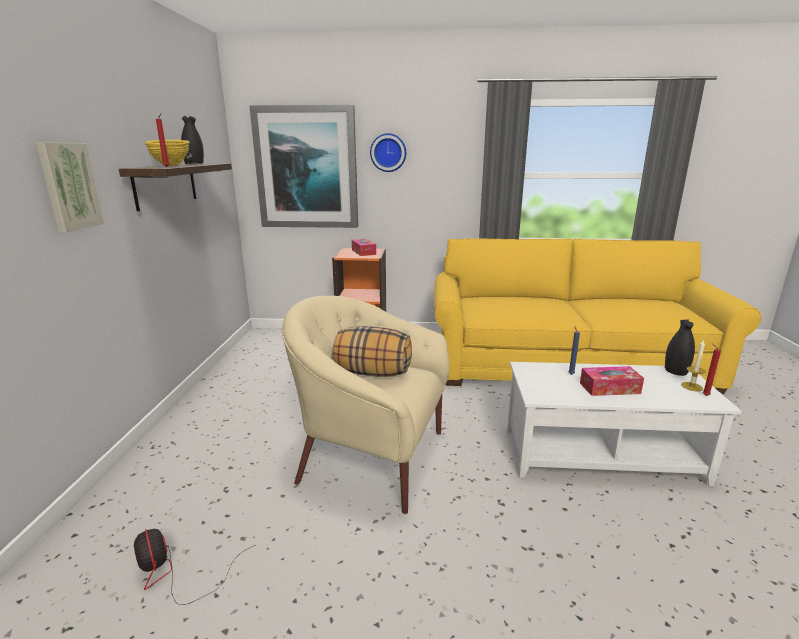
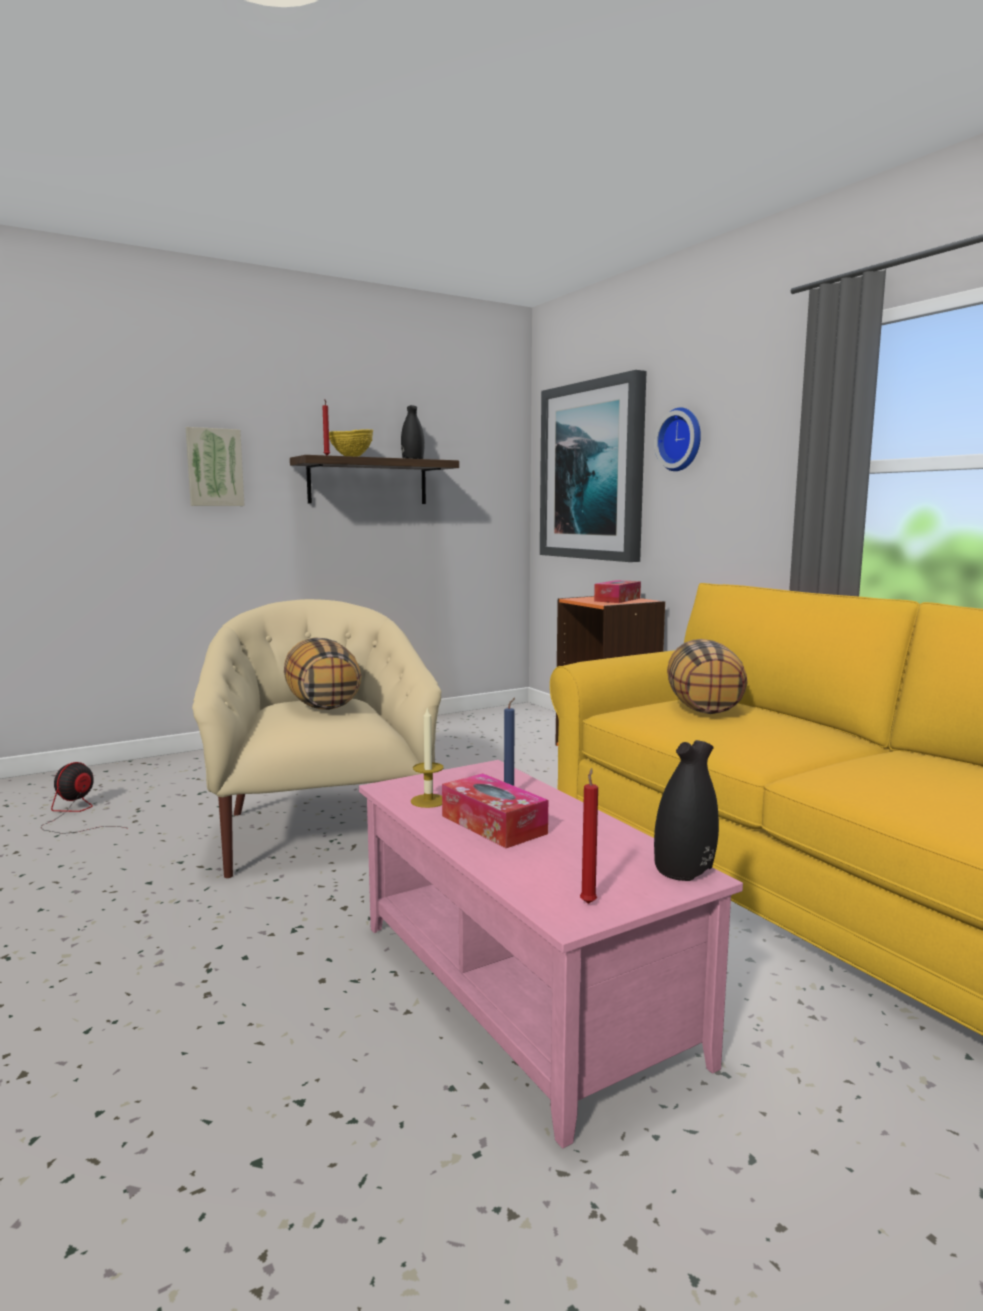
camera: 55 degrees right, 10 degrees down
white coffee table [507,362,741,486] -> pink coffee table [359,760,743,1149]
candle [681,339,706,392] -> candle moved to [411,707,444,808]
none -> pillow [667,639,748,714]

